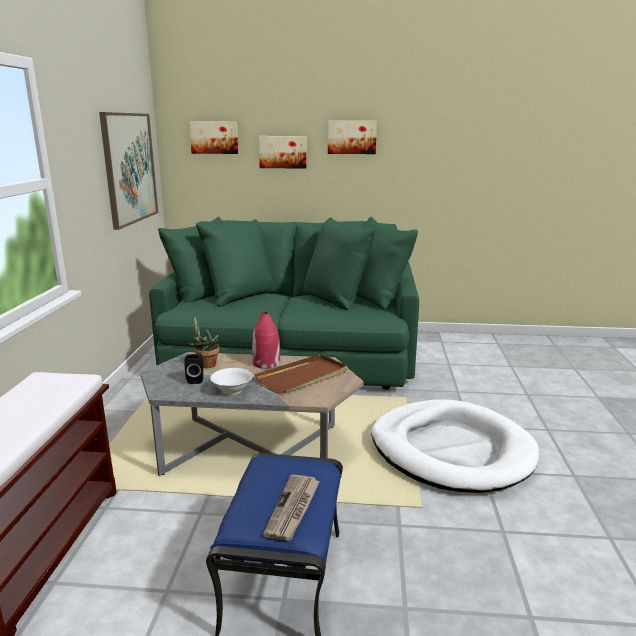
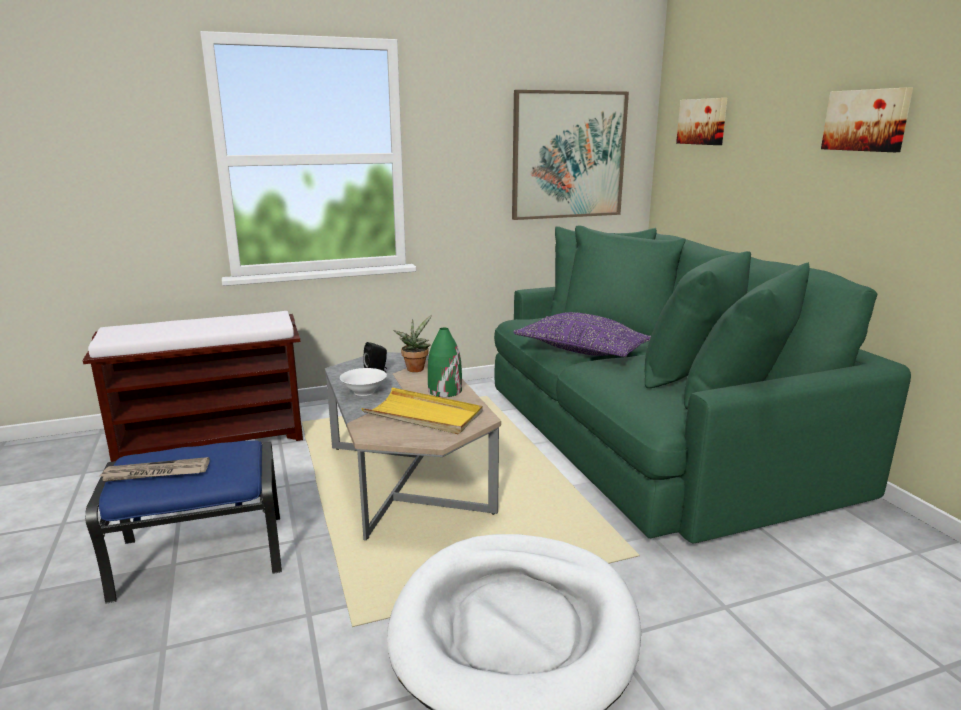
camera: 65 degrees right, 0 degrees up
red vase [252,312,280,369] -> green vase [428,328,462,397]
brown tray [255,354,347,394] -> yellow tray [361,387,482,434]
picture [259,136,307,169] -> none
none -> purple pillow [513,312,651,357]

